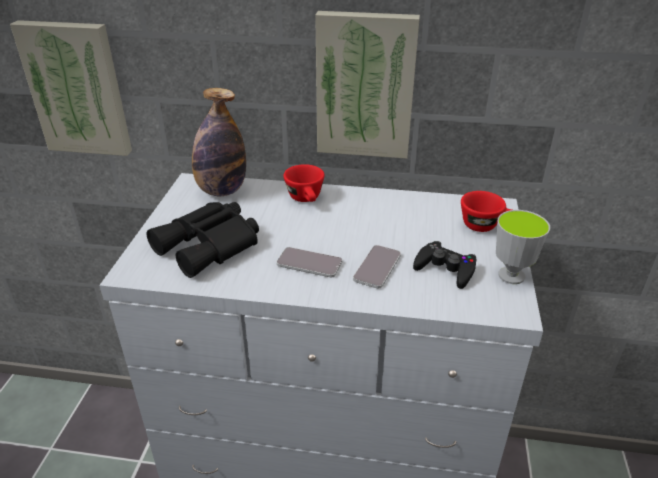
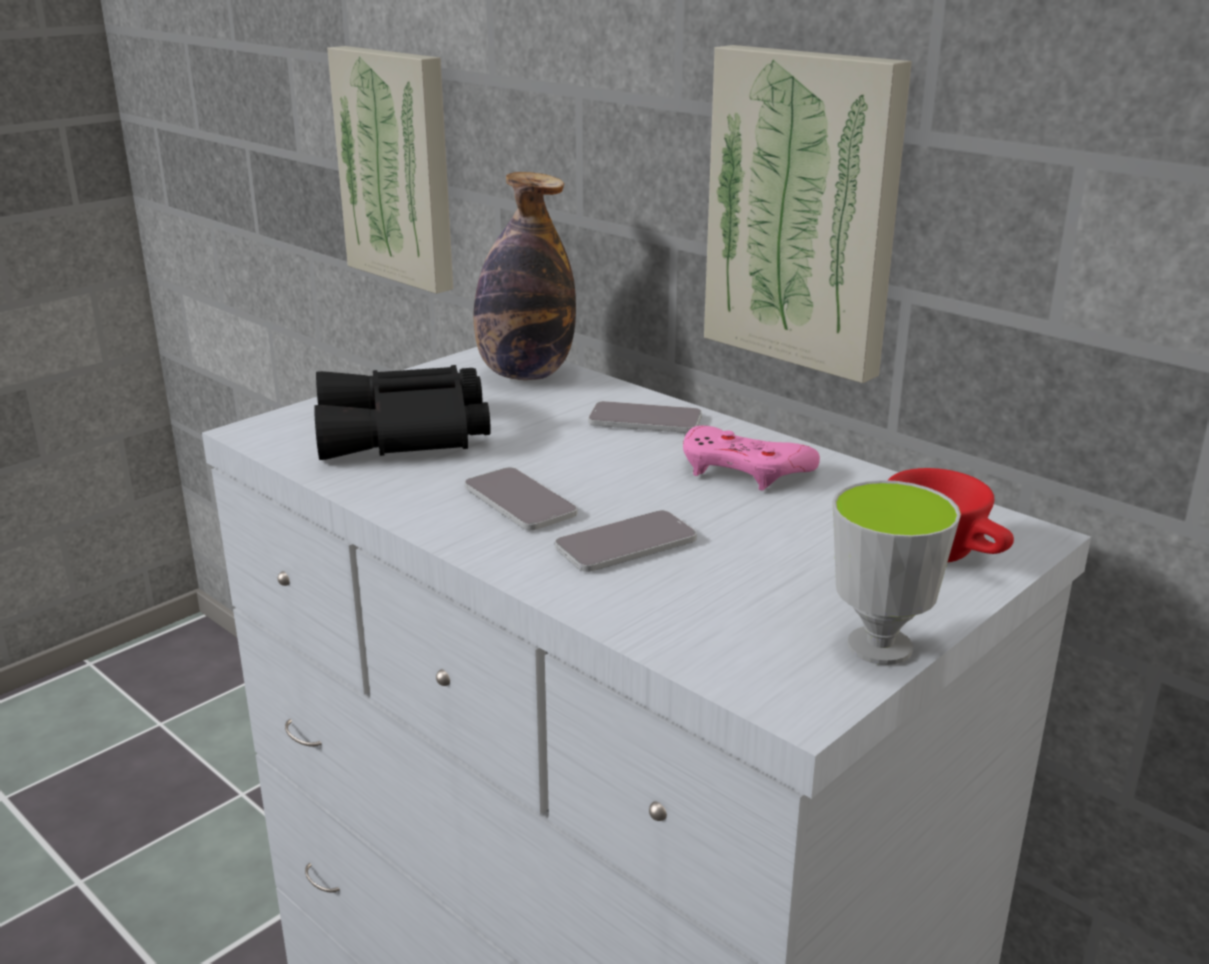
camera: 35 degrees right, 10 degrees down
red cup [283,164,325,202] -> phone [588,401,702,433]
black game controller [413,241,476,289] -> none
none -> pink game controller [683,426,820,490]

